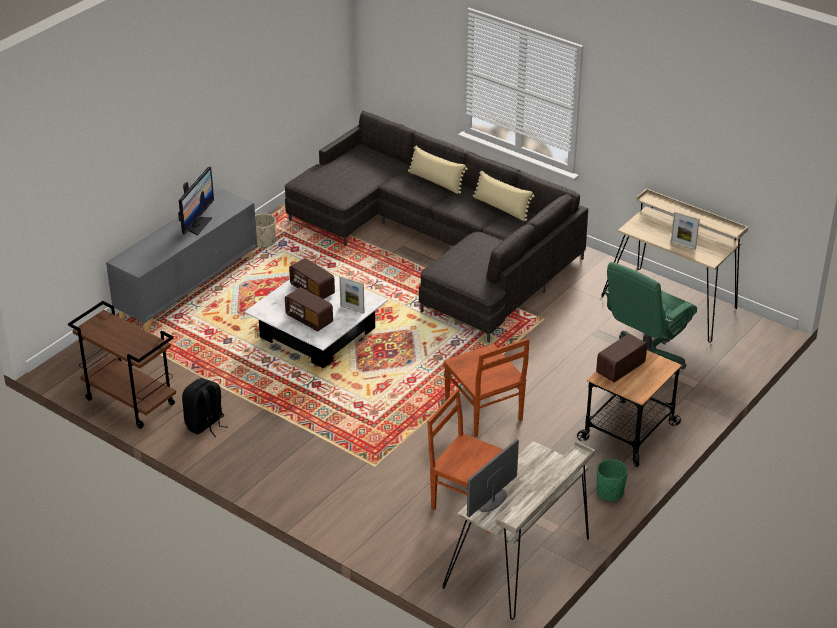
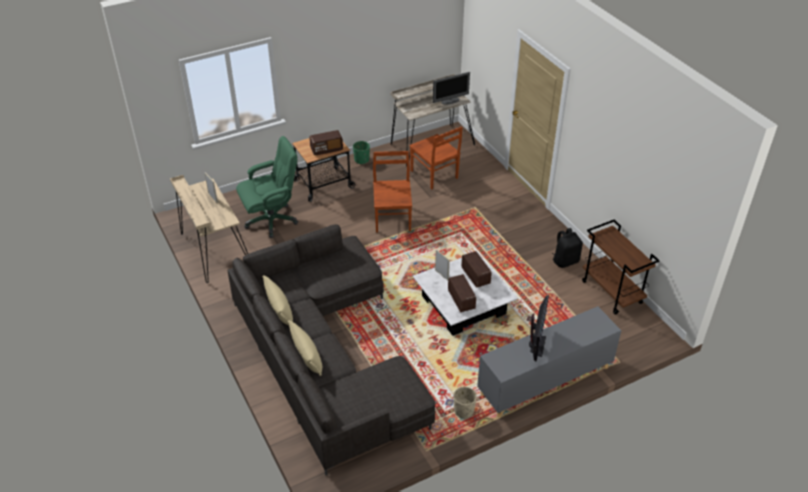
camera: 155 degrees left, 5 degrees up
monitor [178,167,214,235] -> monitor turned 150 degrees clockwise [529,295,549,362]

